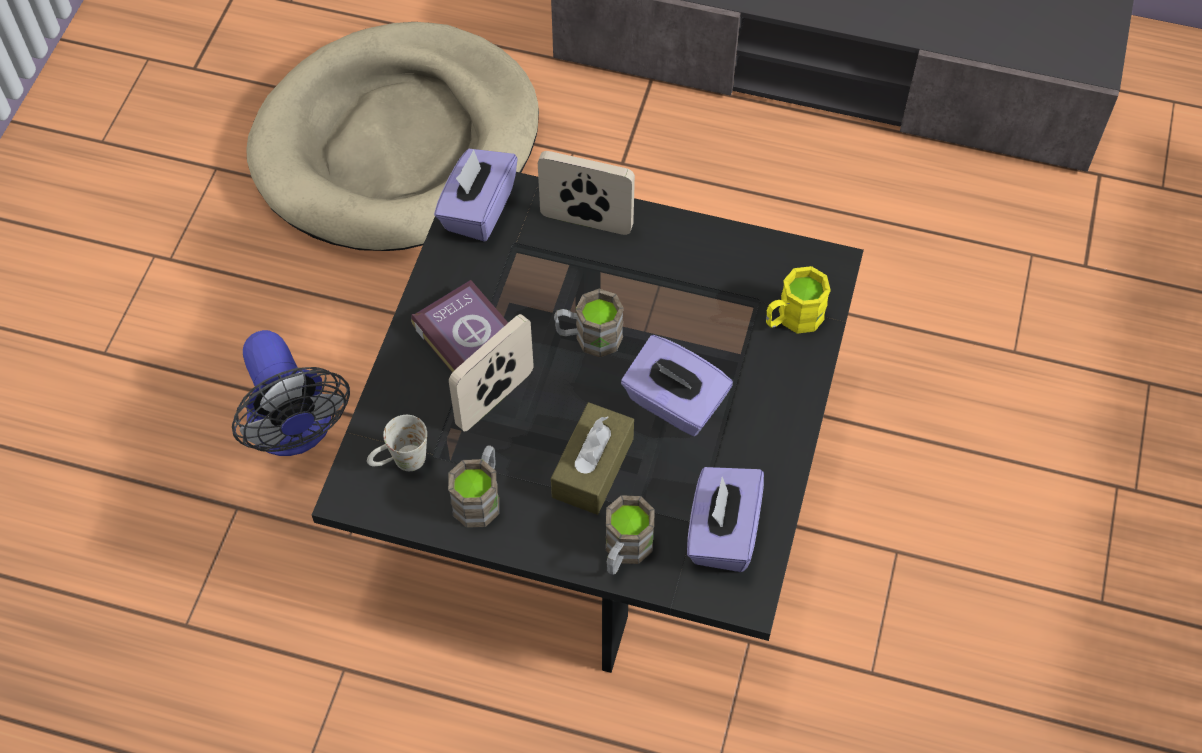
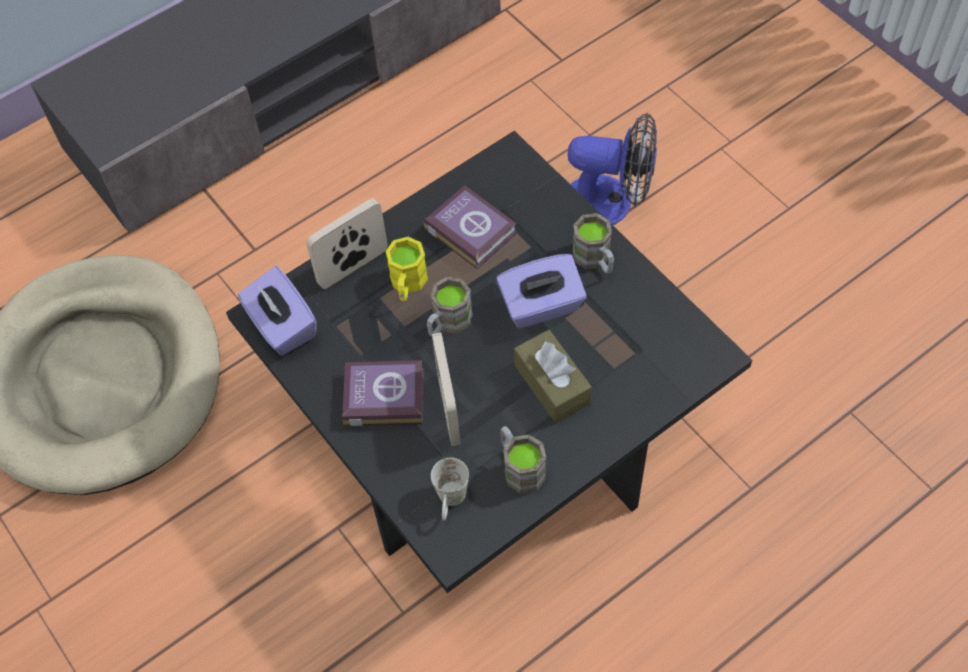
camera: 50 degrees left, 0 degrees up
fan [232,330,350,456] -> fan moved to [568,113,657,225]
brown mug [606,495,655,575] -> brown mug moved to [572,213,614,274]
purple tissue box [687,467,764,572] -> none
yellow mug [766,266,831,334] -> yellow mug moved to [385,237,428,301]
none -> book [424,185,517,269]

